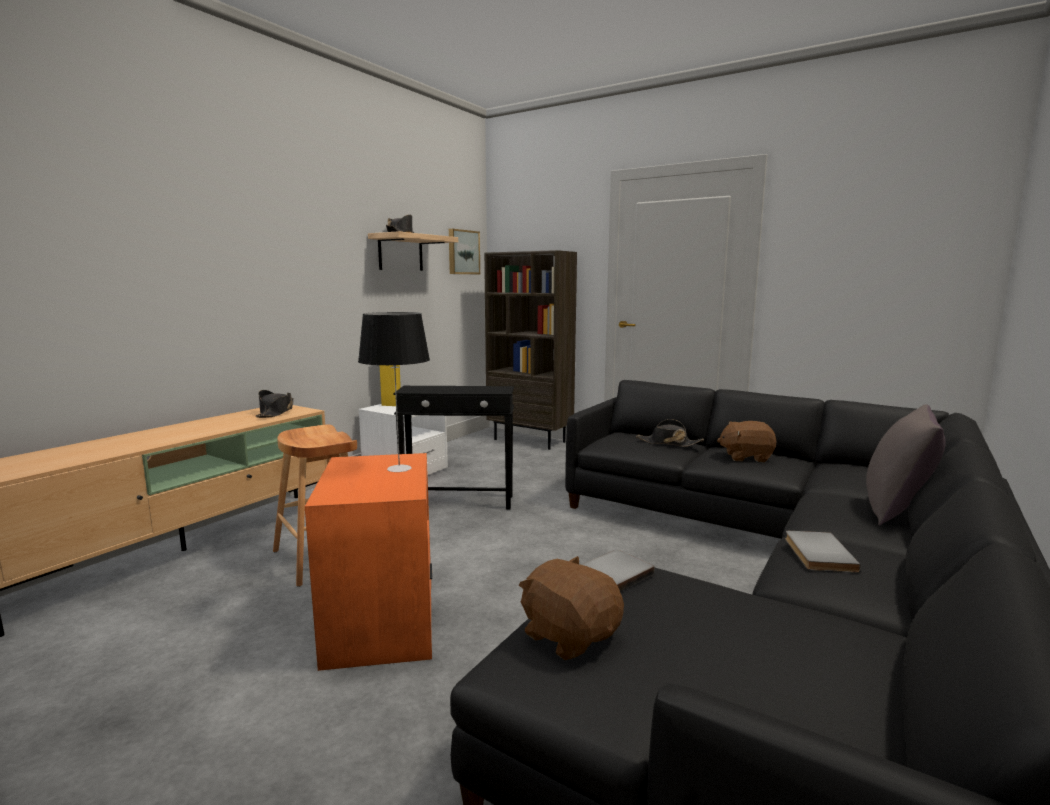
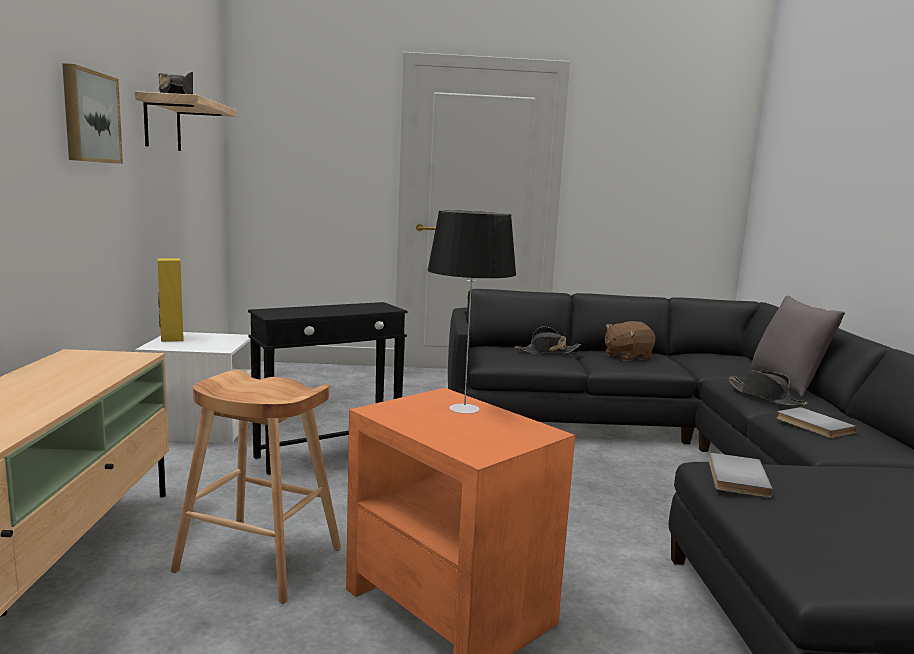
camera: 35 degrees left, 0 degrees up
black hat [256,390,294,418] -> black hat moved to [728,371,808,406]
picture [449,229,480,274] -> picture moved to [62,63,123,164]
brown bookcase [484,250,577,450] -> none
brown plush toy [519,556,624,660] -> none

